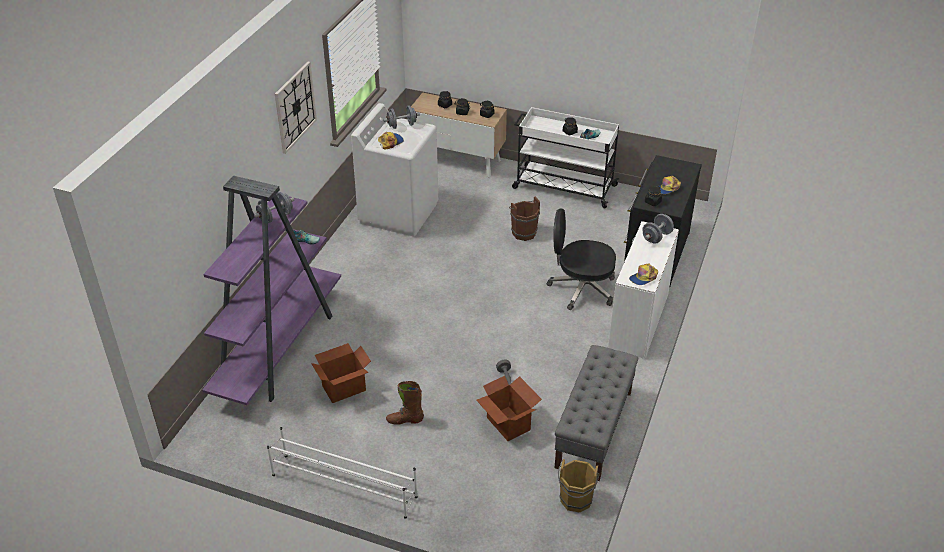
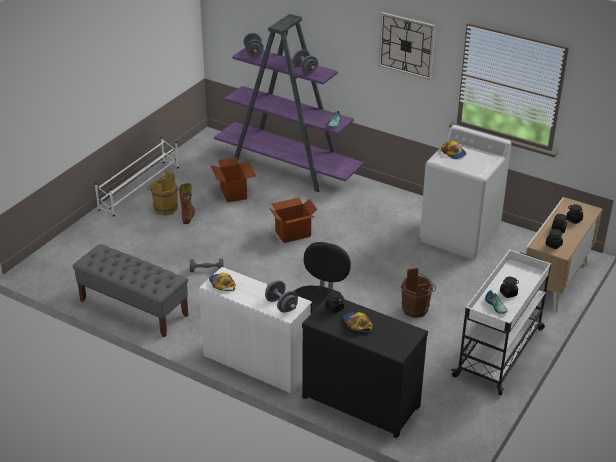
camera: 100 degrees right, 5 degrees down
grey dumbbell [383,106,420,129] -> grey dumbbell moved to [244,33,264,57]
cardboard box [476,376,542,441] -> cardboard box moved to [269,198,318,243]
brown bucket [558,459,599,513] -> brown bucket moved to [148,171,178,216]

